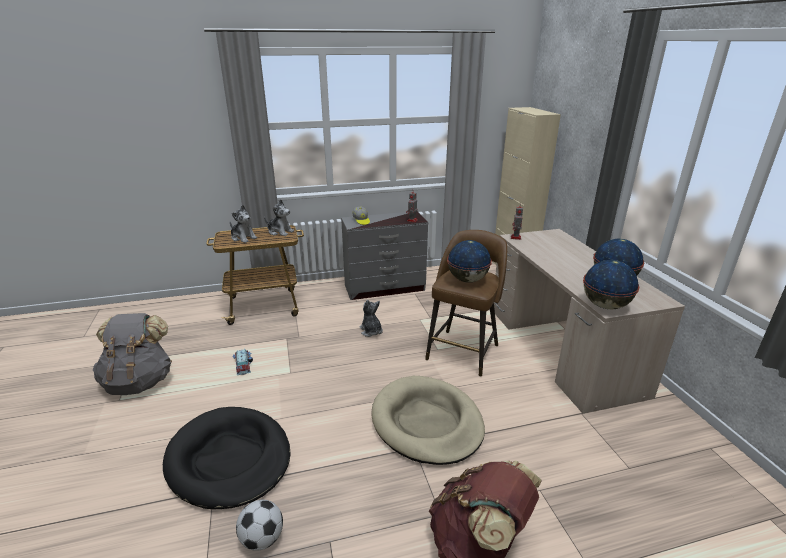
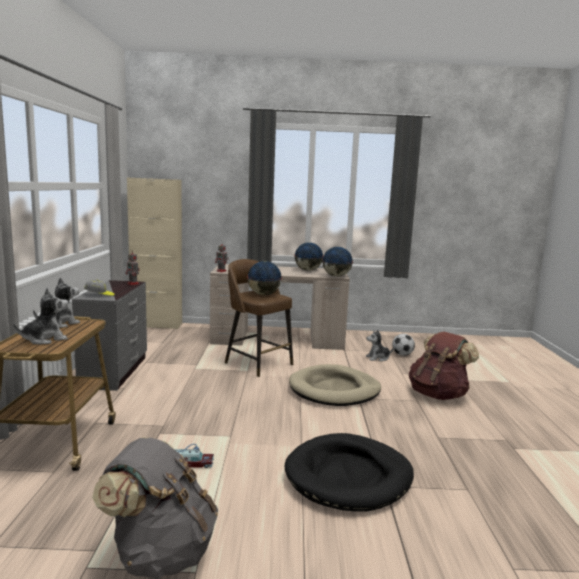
camera: 75 degrees left, 15 degrees down
football [236,500,283,551] -> football moved to [392,334,415,356]
plush toy [360,300,383,337] -> plush toy moved to [366,330,394,362]

